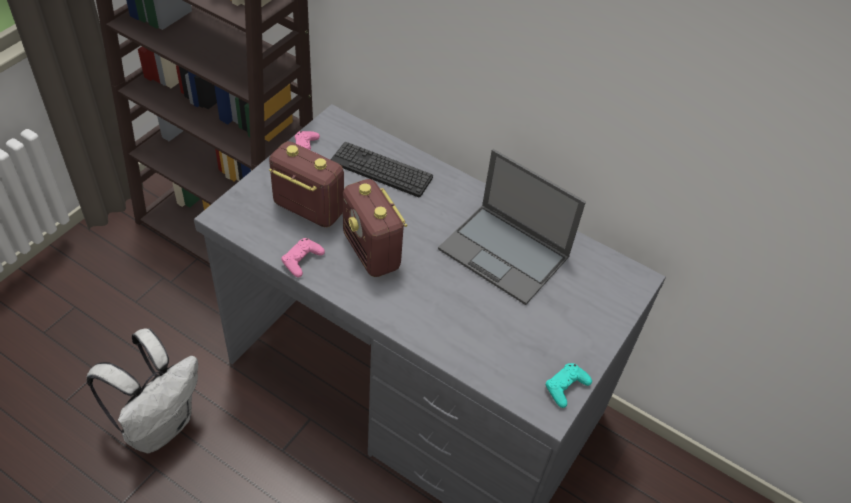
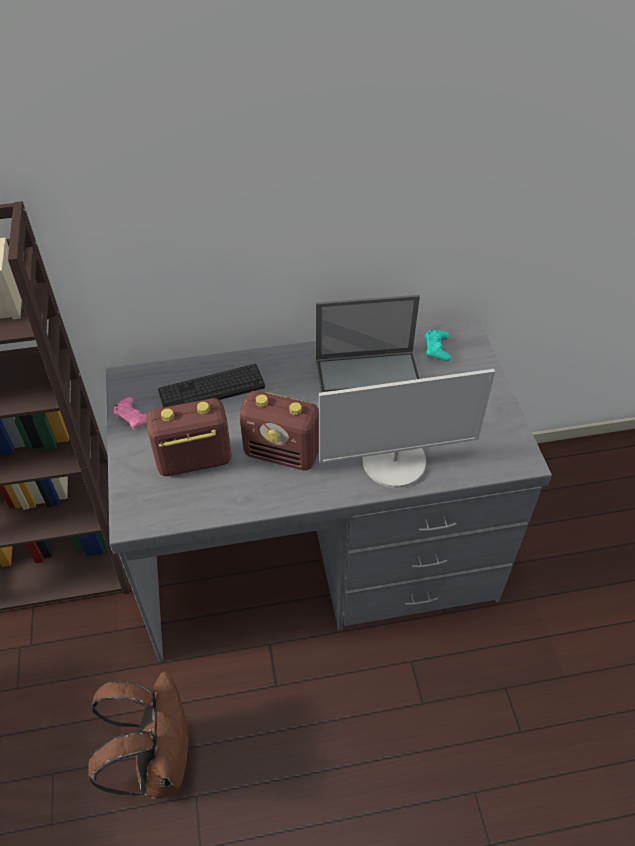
camera: 40 degrees left, 0 degrees up
white backpack [87,328,198,454] -> brown backpack [88,671,191,799]
pink game controller [281,238,325,277] -> none
turquoise game controller [546,363,592,408] -> turquoise game controller moved to [425,330,451,361]
none -> monitor [319,369,495,488]

